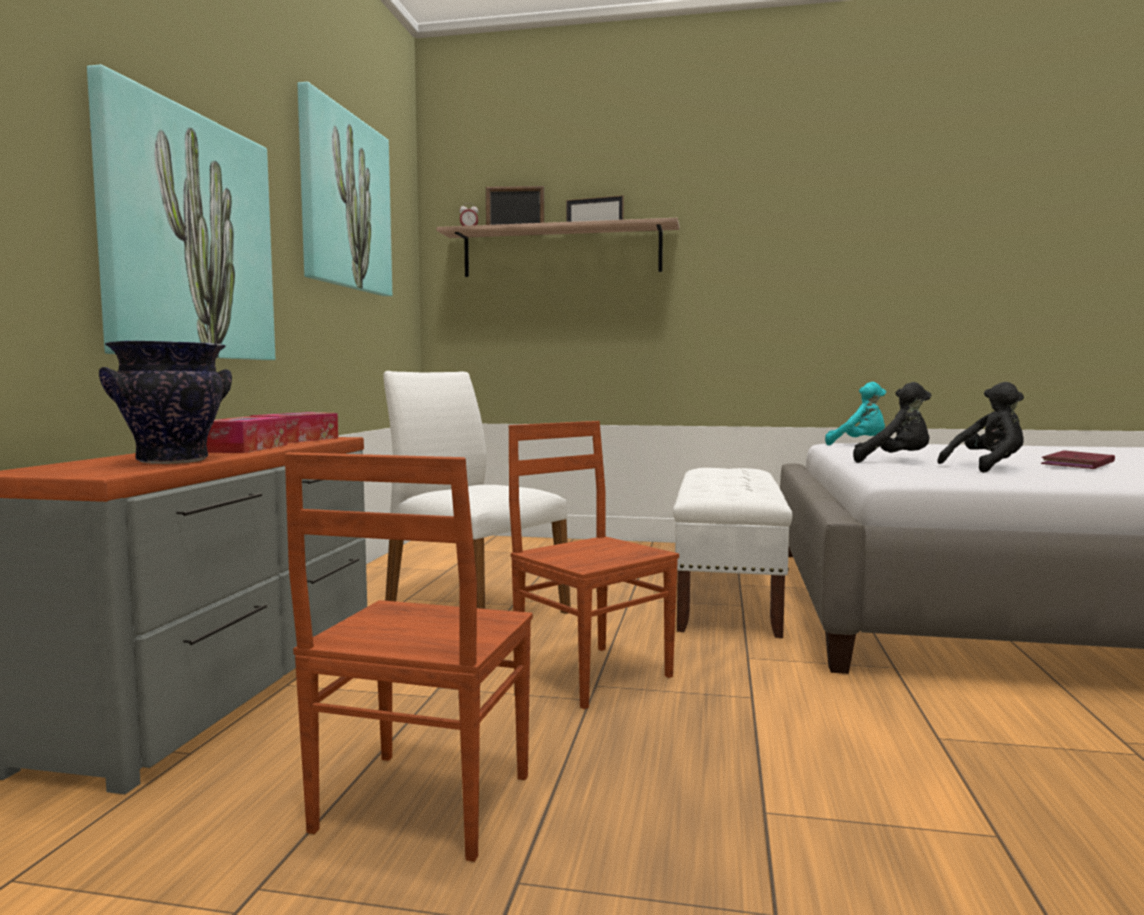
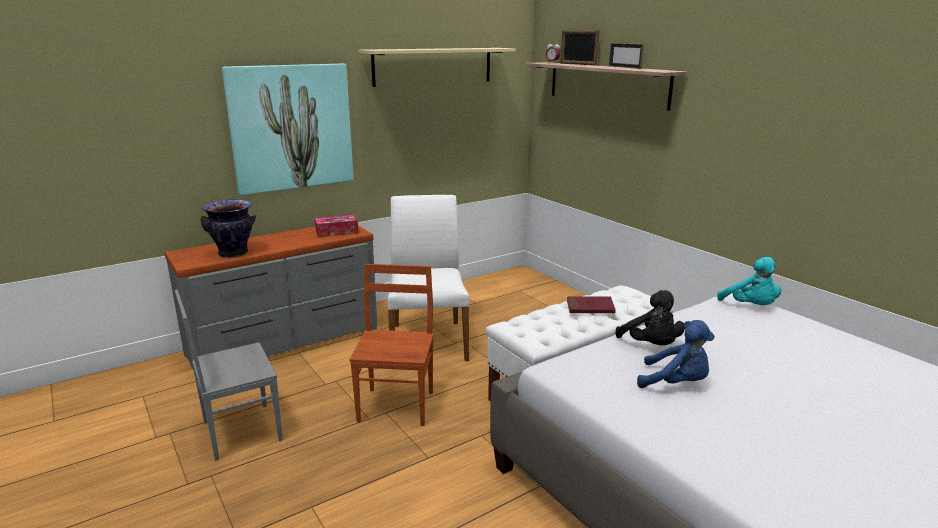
camera: 45 degrees right, 15 degrees up
tissue box [207,417,287,453] -> none
brown chair [284,452,533,862] -> grey chair [175,289,283,461]
picture [297,82,392,296] -> beige shelf [358,48,516,87]
black plush toy [937,382,1024,473] -> blue plush toy [637,320,715,388]
red book [1041,450,1115,469] -> red book moved to [567,296,616,313]

